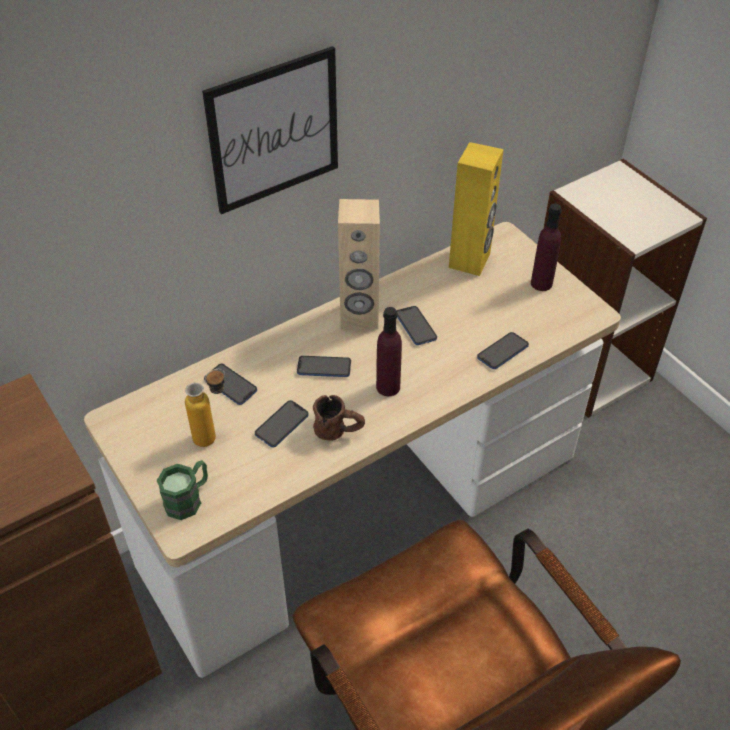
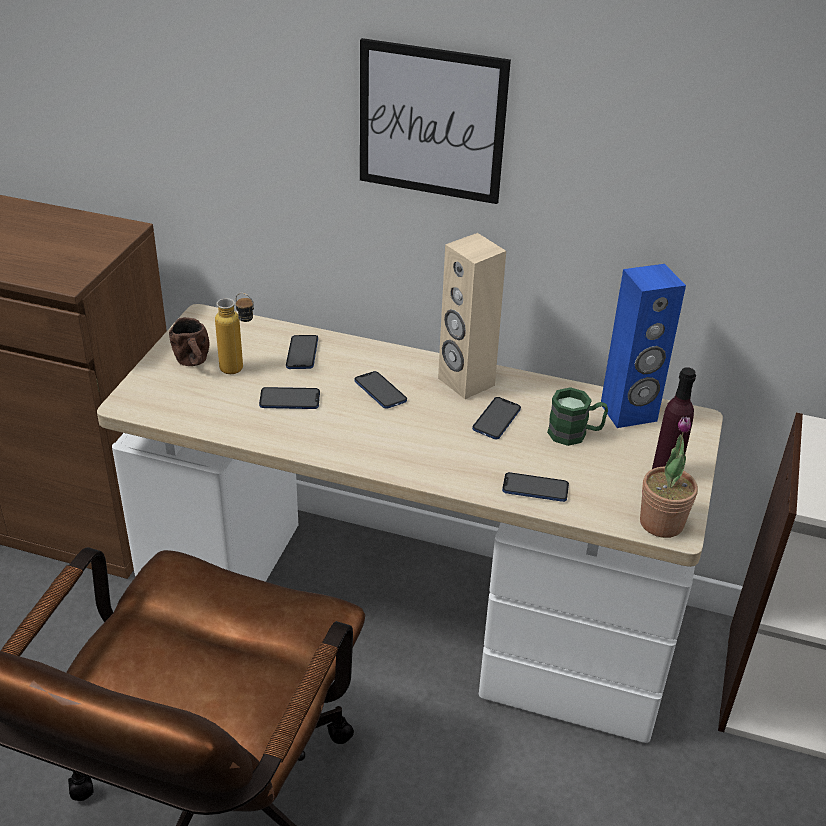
camera: 50 degrees right, 10 degrees down
green mug [157,460,208,520] -> green mug moved to [547,387,608,446]
brown mug [313,395,365,441] -> brown mug moved to [169,317,210,366]
purple bottle [376,307,402,396] -> none
yellow speaker [449,142,504,276] -> blue speaker [601,264,686,428]
none -> potted plant [640,417,698,538]

